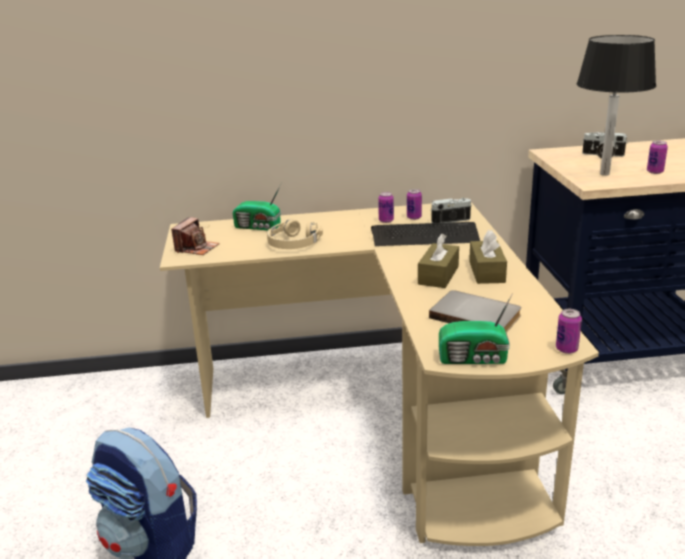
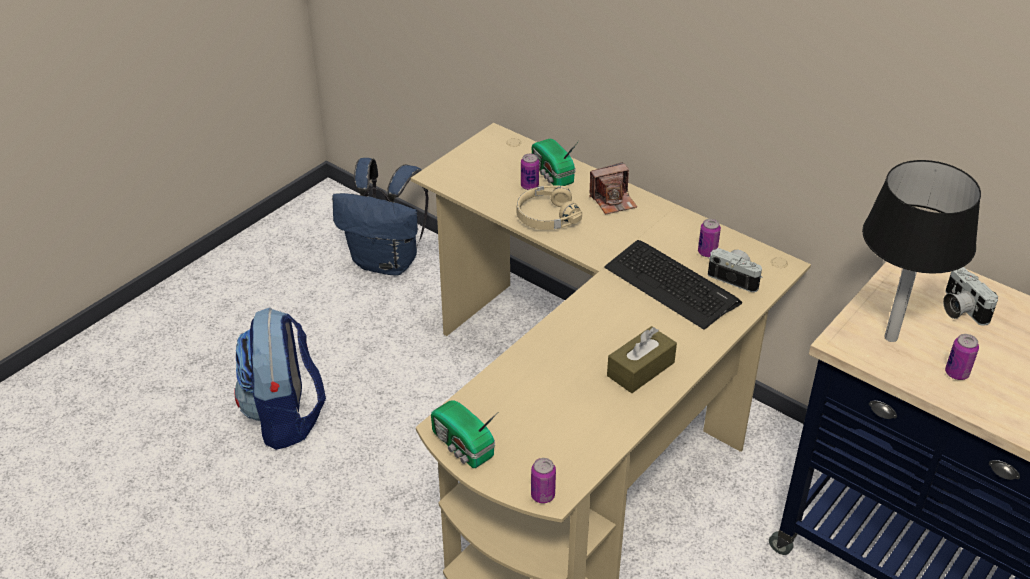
camera: 45 degrees right, 15 degrees up
camera [171,217,220,255] -> camera moved to [589,162,637,215]
can [378,192,394,223] -> can moved to [521,154,539,190]
brown tissue box [418,234,459,288] -> none
grey book [429,290,521,333] -> none
none -> blue backpack [332,158,429,276]

